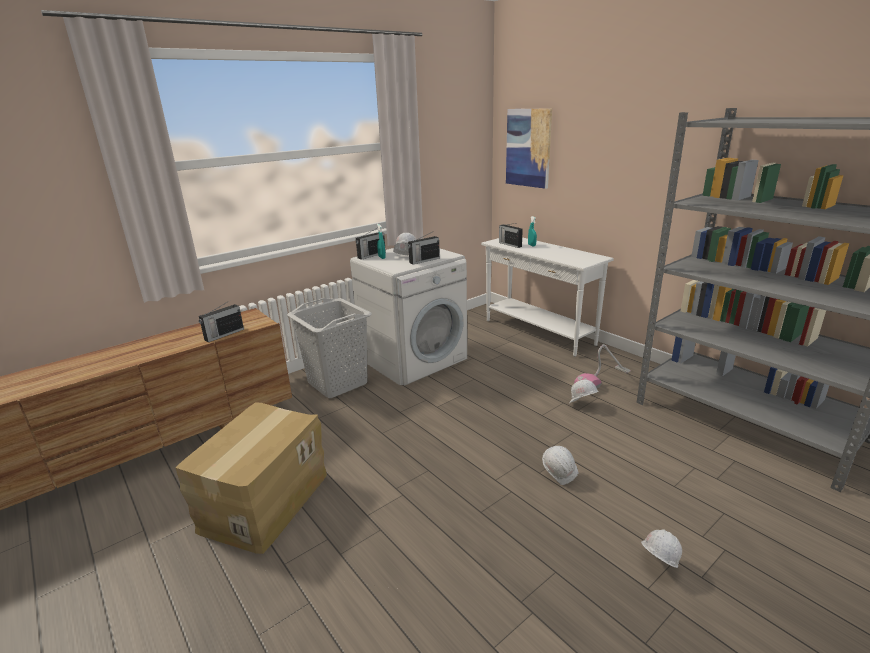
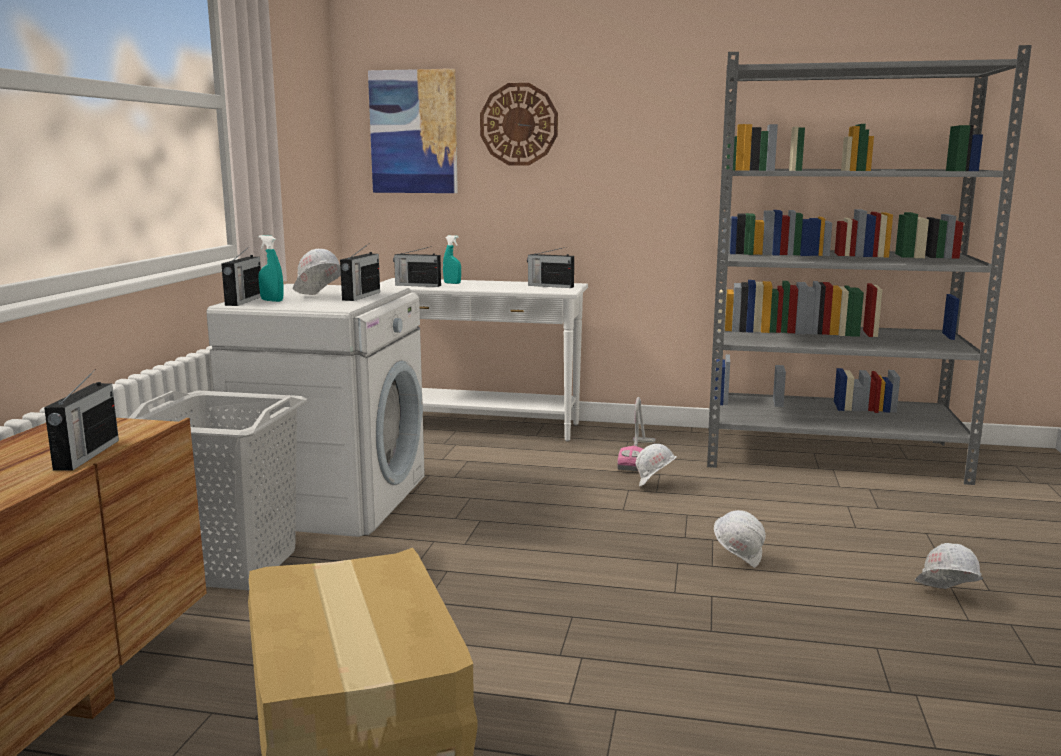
camera: 40 degrees left, 10 degrees down
none -> wall clock [480,83,558,165]
none -> radio [527,247,574,288]

